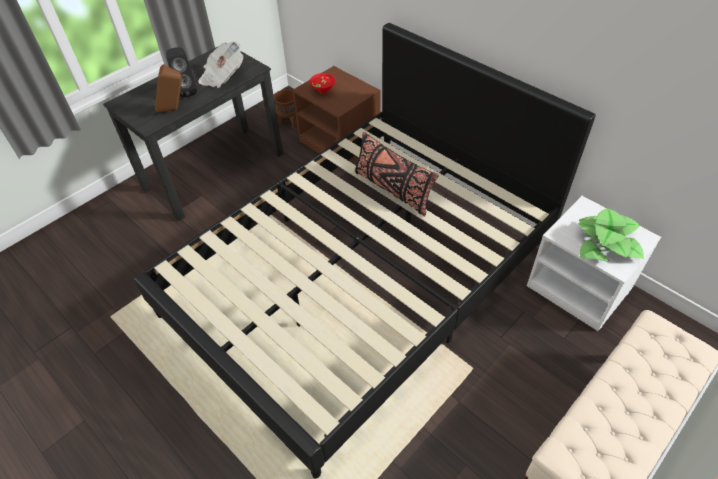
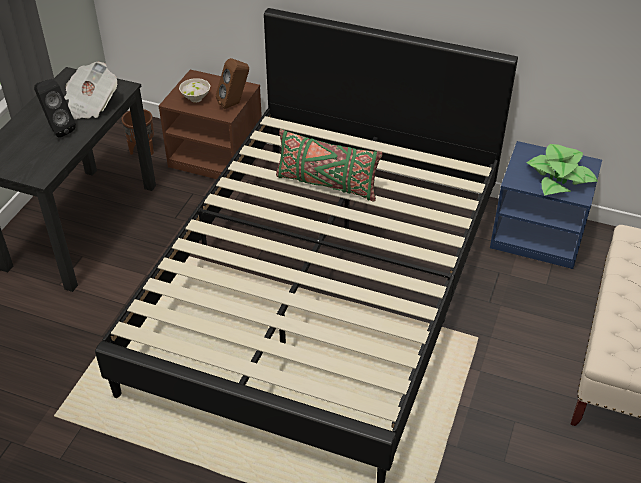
camera: 25 degrees left, 5 degrees down
brown speaker [155,64,182,113] -> brown speaker moved to [216,58,249,109]
red bowl [310,73,336,94] -> white bowl [179,78,211,103]
black pillow [355,132,439,216] -> green pillow [276,129,383,202]
white nightstand [527,196,661,331] -> blue nightstand [490,141,602,269]

